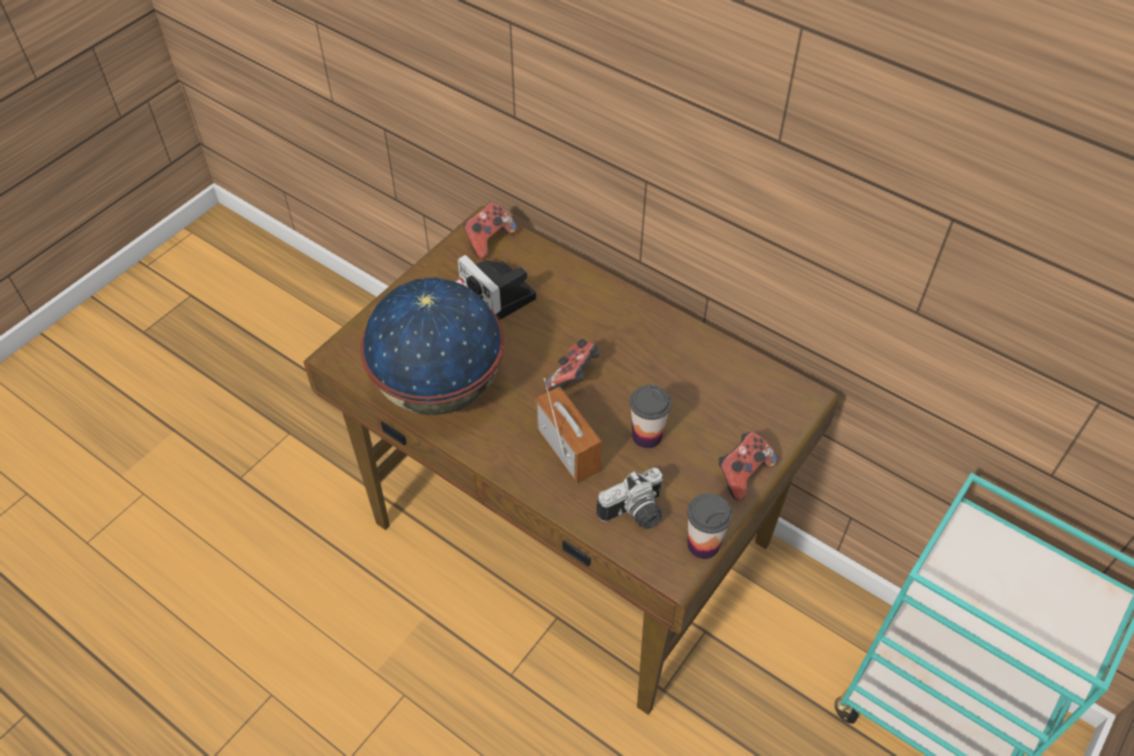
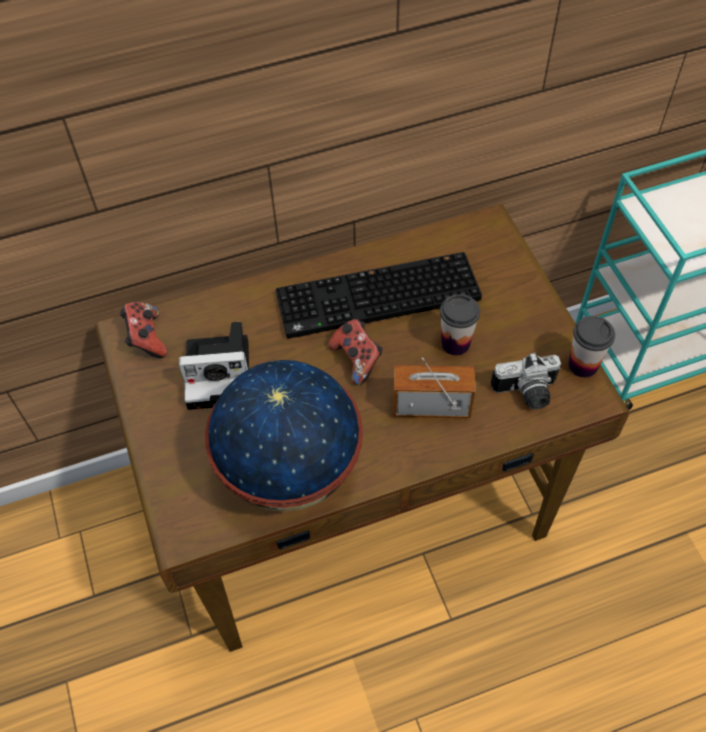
camera: 55 degrees left, 5 degrees up
camera [596,468,663,529] -> camera turned 75 degrees clockwise [491,352,561,410]
game controller [718,432,777,501] -> none
none -> keyboard [276,252,482,339]

